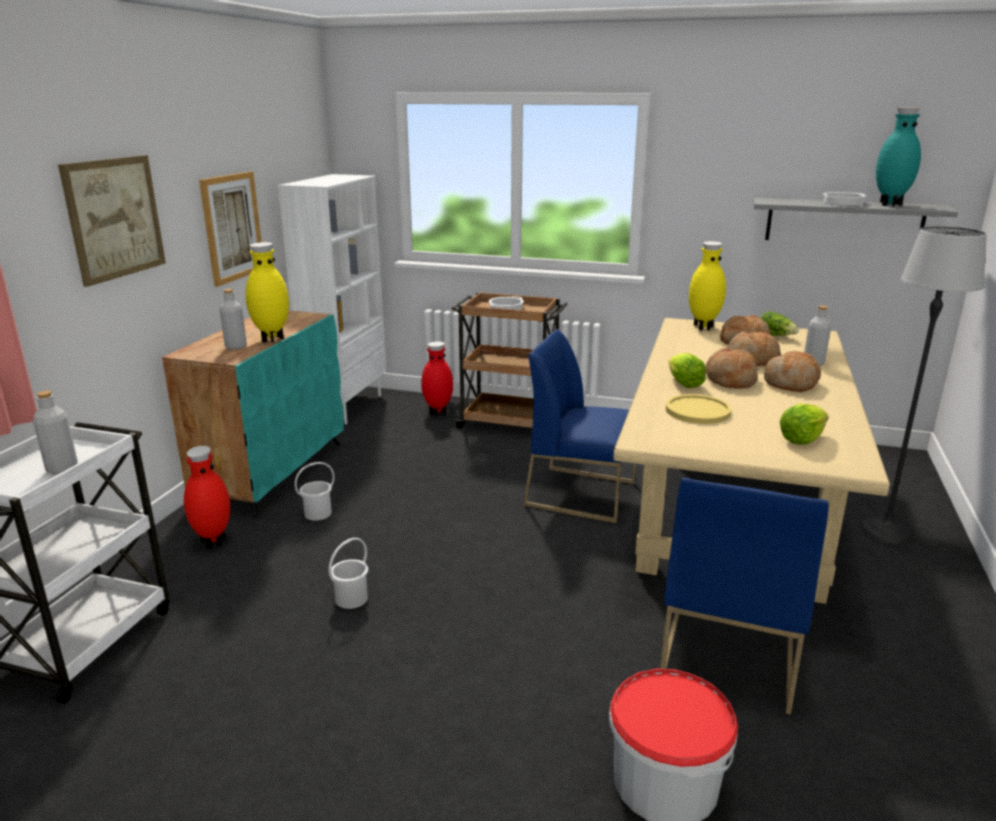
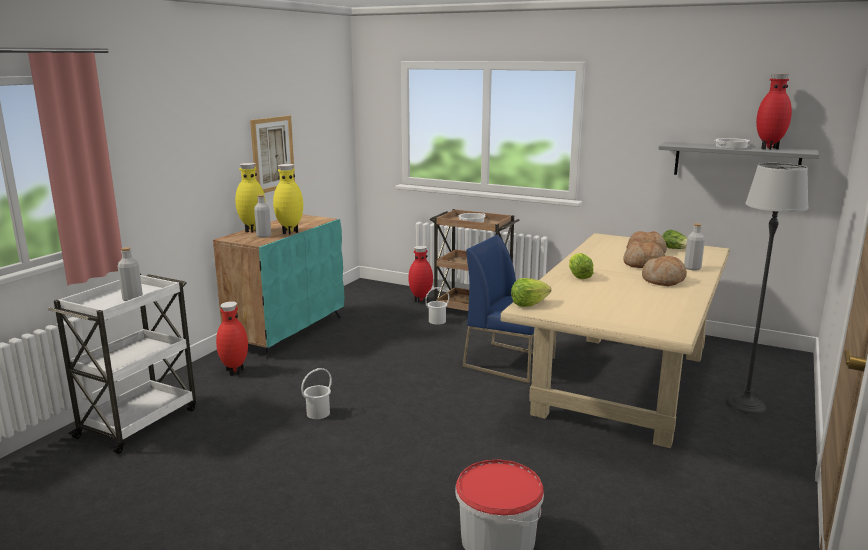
camera: 10 degrees right, 5 degrees down
picture [58,155,166,287] -> none
white bookcase [278,174,387,424] -> none
white bucket [295,462,335,521] -> white bucket moved to [425,287,449,325]
blue chair [660,478,829,715] -> none
yellow plate [666,394,732,424] -> none
yellow vase [689,241,726,330] -> yellow vase moved to [235,163,266,233]
bread [705,348,758,389] -> none
lettuce [780,404,828,445] -> lettuce moved to [511,278,551,307]
turquoise vase [876,107,921,206] -> red vase [756,74,792,150]

